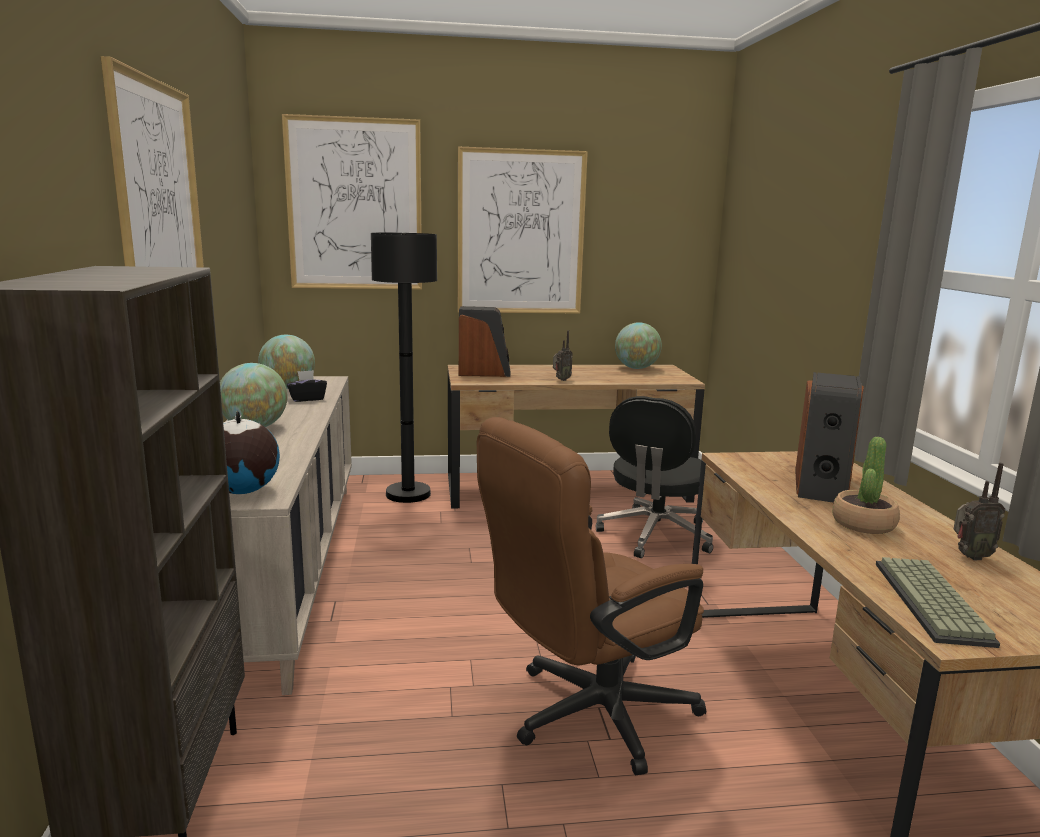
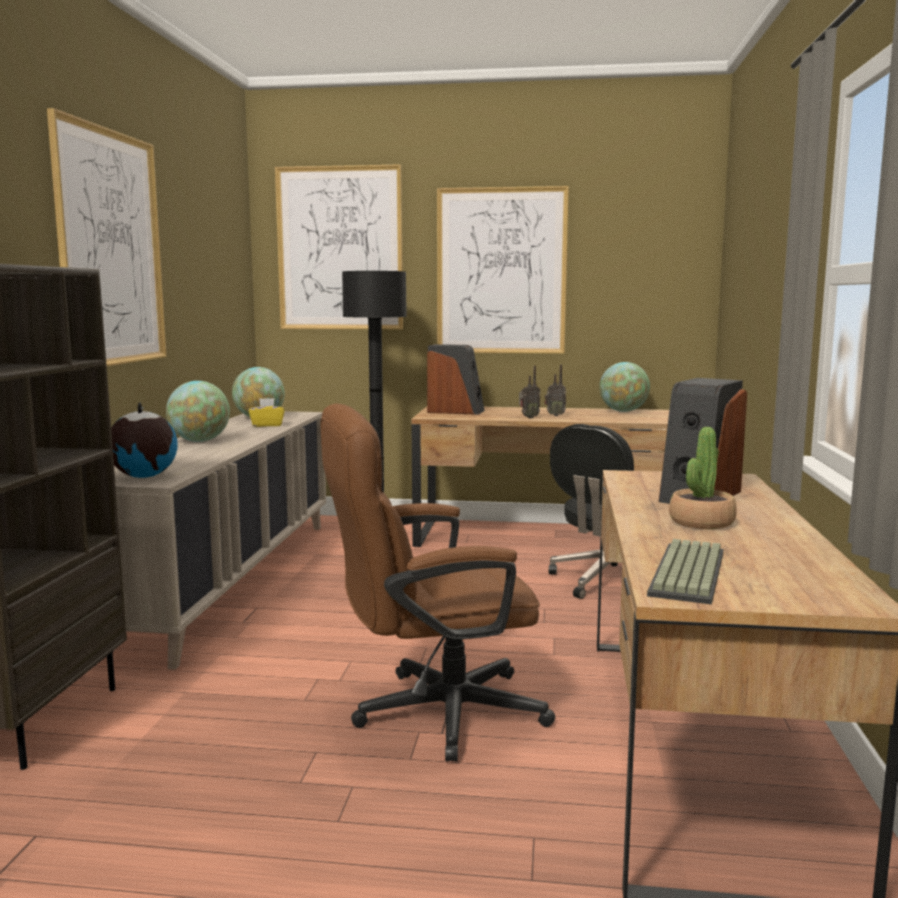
camera: 15 degrees right, 5 degrees down
black tissue box [287,370,327,402] -> yellow tissue box [249,398,285,427]
radio [954,463,1005,560] -> radio moved to [545,365,566,416]

